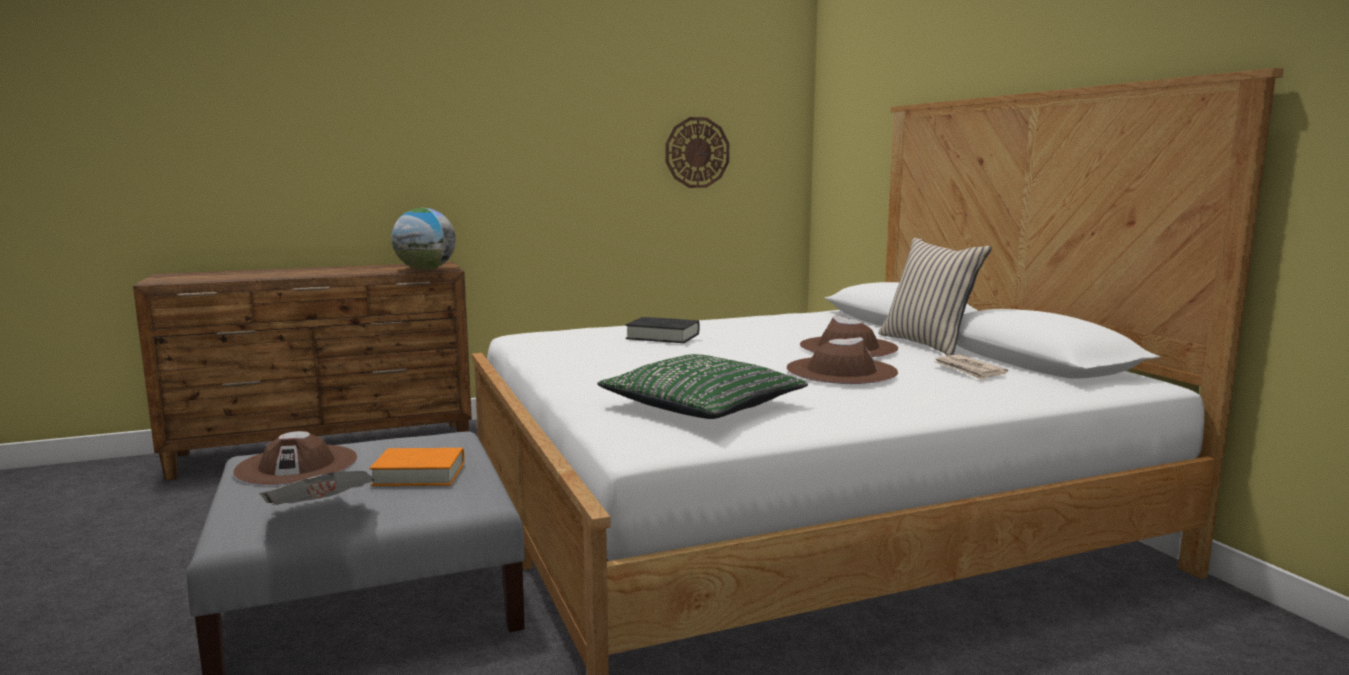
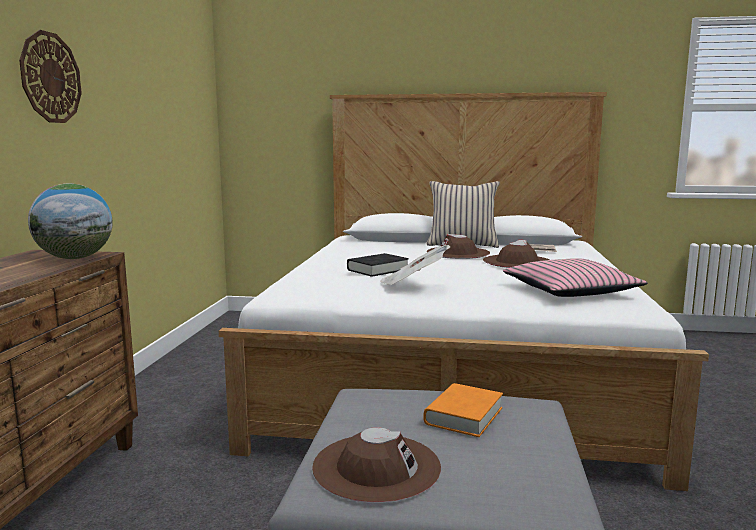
camera: 60 degrees left, 0 degrees up
newspaper [259,471,375,505] -> newspaper moved to [380,245,450,285]
green pillow [597,354,808,419] -> pink pillow [503,258,648,297]
wall clock [666,117,730,188] -> wall clock moved to [19,30,82,123]

